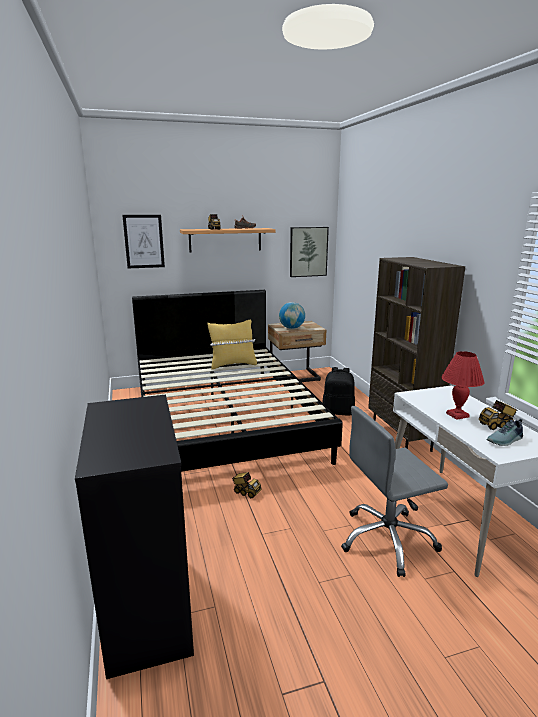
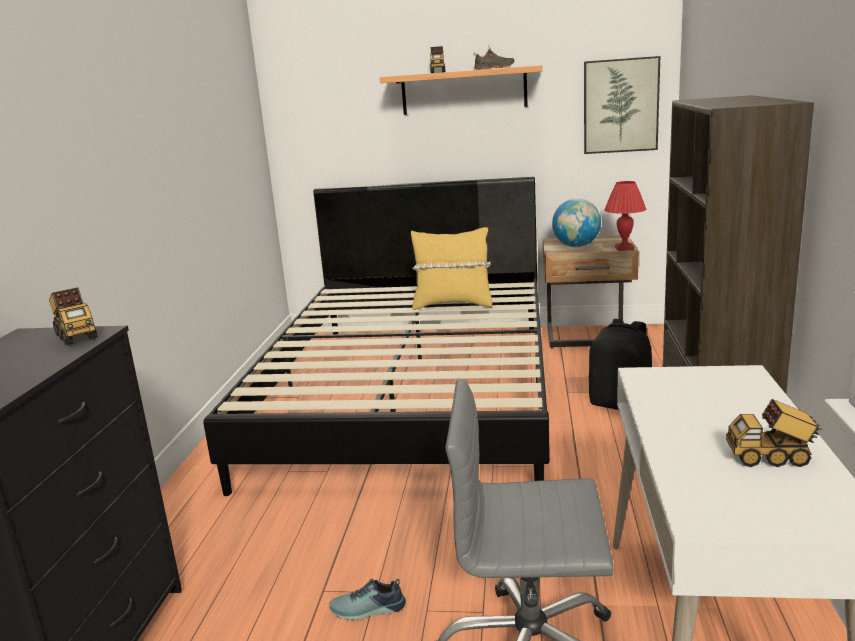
camera: 25 degrees right, 0 degrees up
picture [122,215,165,268] -> none
toy truck [232,472,262,498] -> toy truck moved to [49,287,97,345]
red table lamp [441,351,485,420] -> red table lamp moved to [604,181,646,251]
shoe [487,419,523,446] -> shoe moved to [329,579,406,620]

